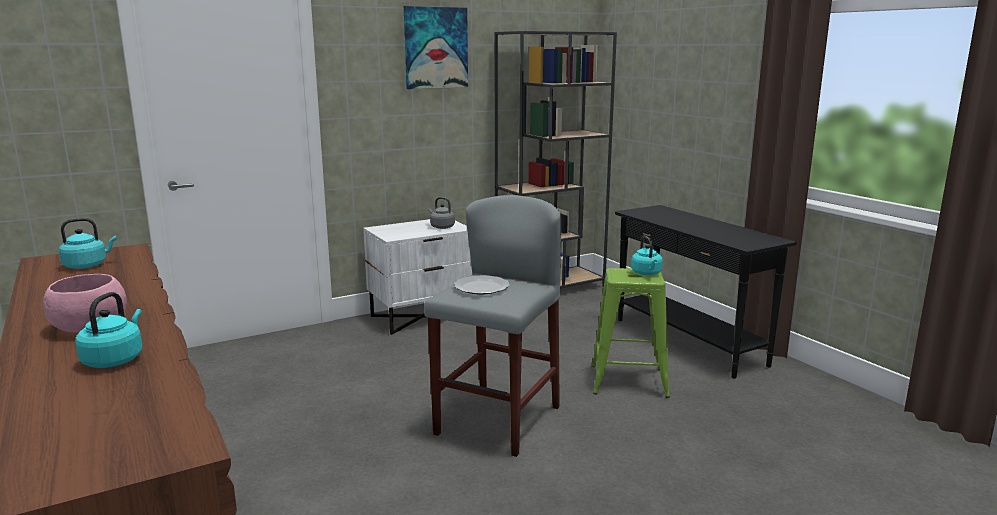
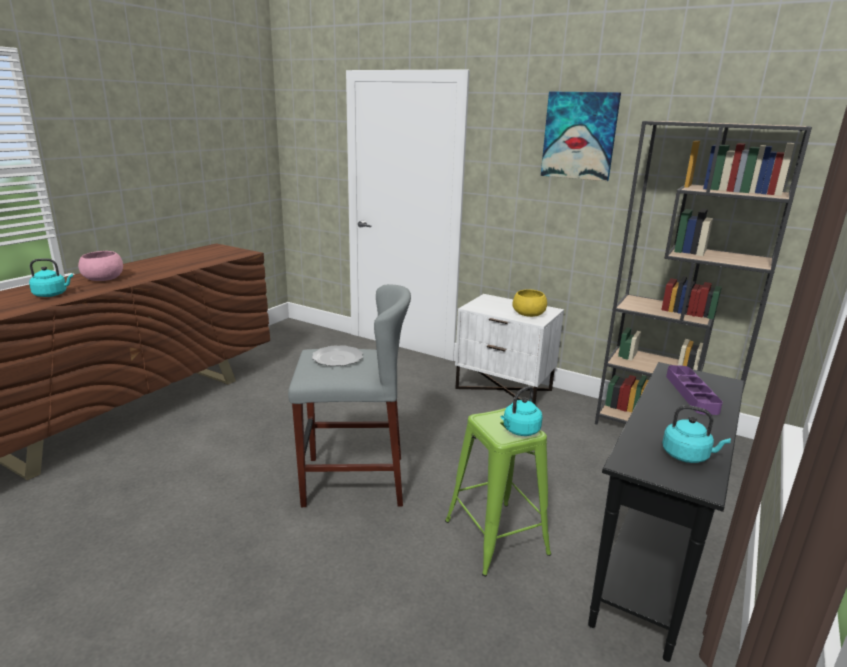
camera: 60 degrees right, 5 degrees up
turquoise kettle [59,218,117,269] -> turquoise kettle moved to [662,405,731,463]
grey kettle [428,197,455,229] -> yellow bowl [513,289,547,317]
none -> purple tray [666,365,723,415]

